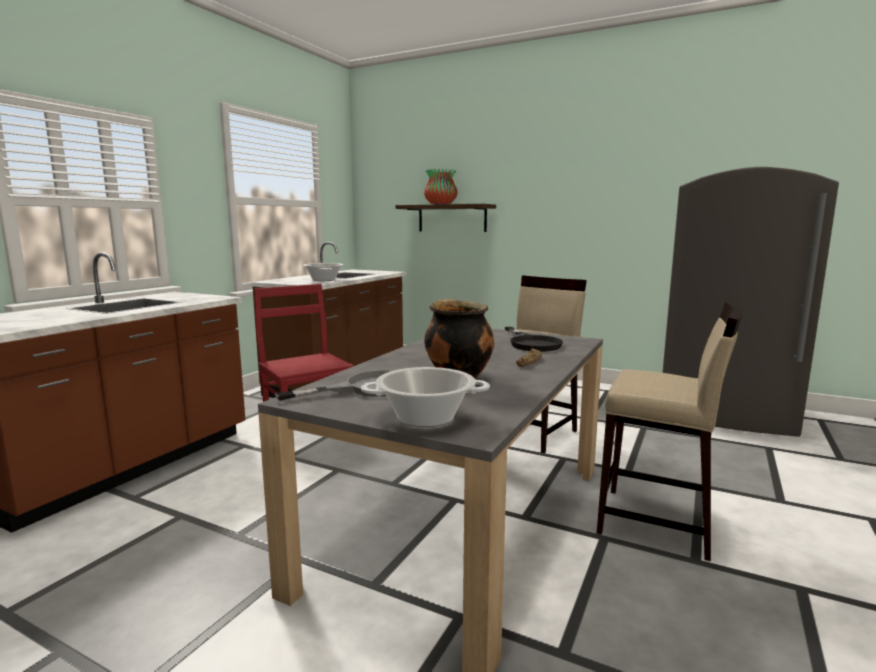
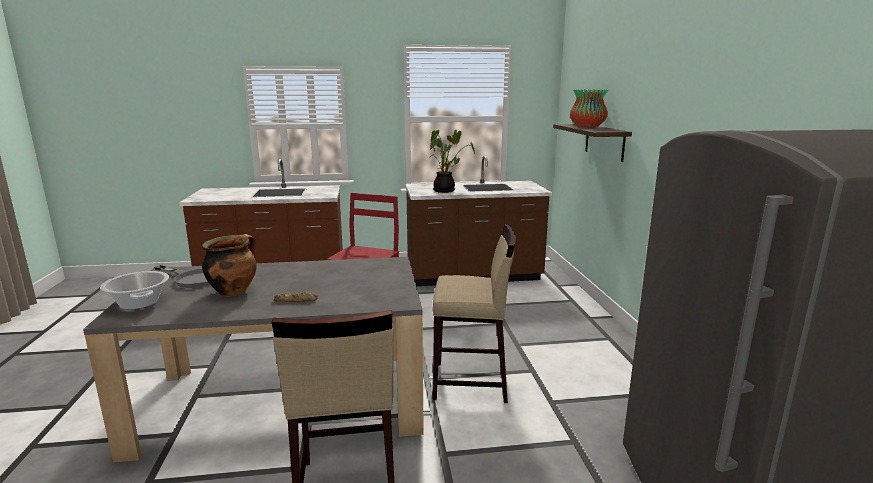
camera: 55 degrees right, 5 degrees up
cooking pot [303,263,343,281] -> potted plant [429,130,475,193]
black frying pan [505,327,563,352] -> none

